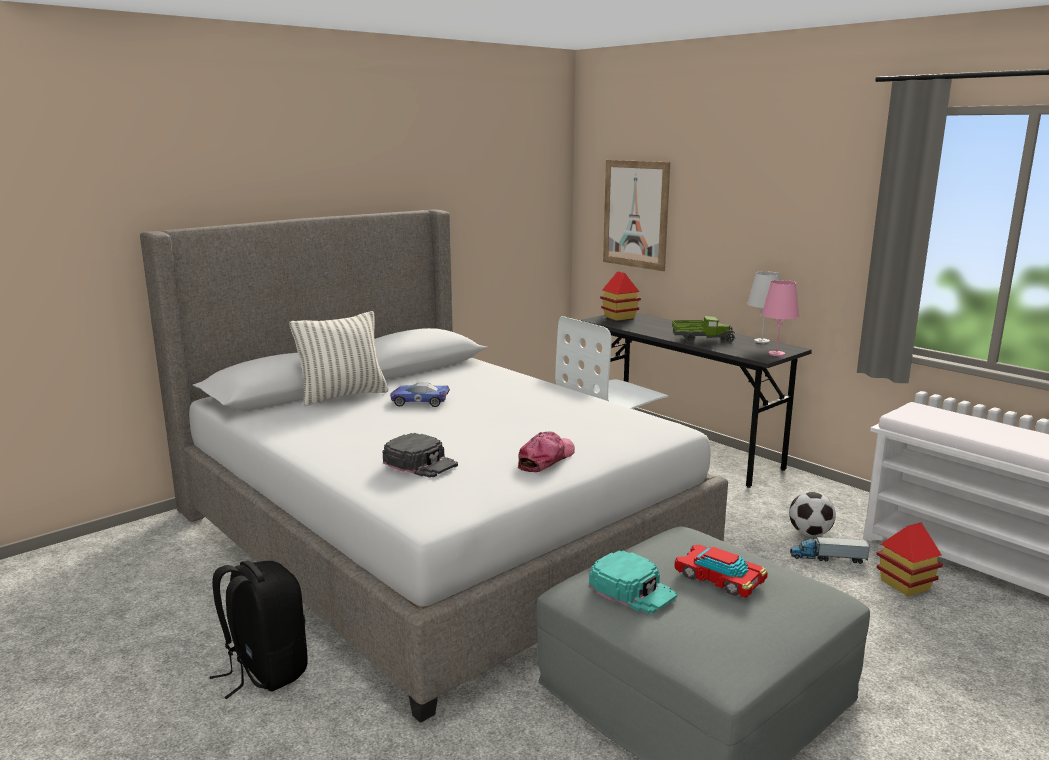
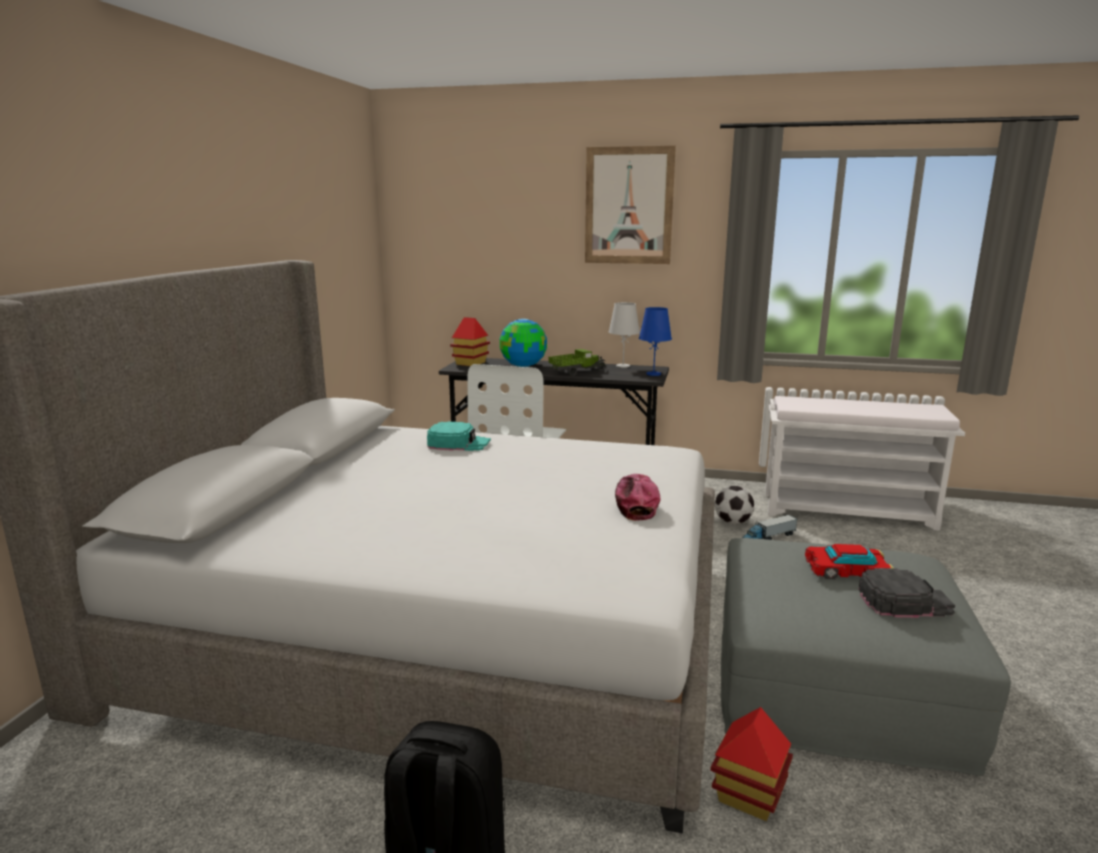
camera: 35 degrees left, 0 degrees up
pillow [290,311,388,406] -> none
black cap [383,433,458,478] -> black cap moved to [859,568,955,618]
toy car [390,383,450,407] -> none
turquoise cap [589,551,677,614] -> turquoise cap moved to [427,422,491,451]
picture [603,160,670,271] -> picture moved to [585,146,676,264]
pink table lamp [761,280,800,356] -> blue table lamp [639,307,672,376]
toy house [876,523,943,596] -> toy house moved to [711,707,793,821]
none -> globe [500,319,547,367]

